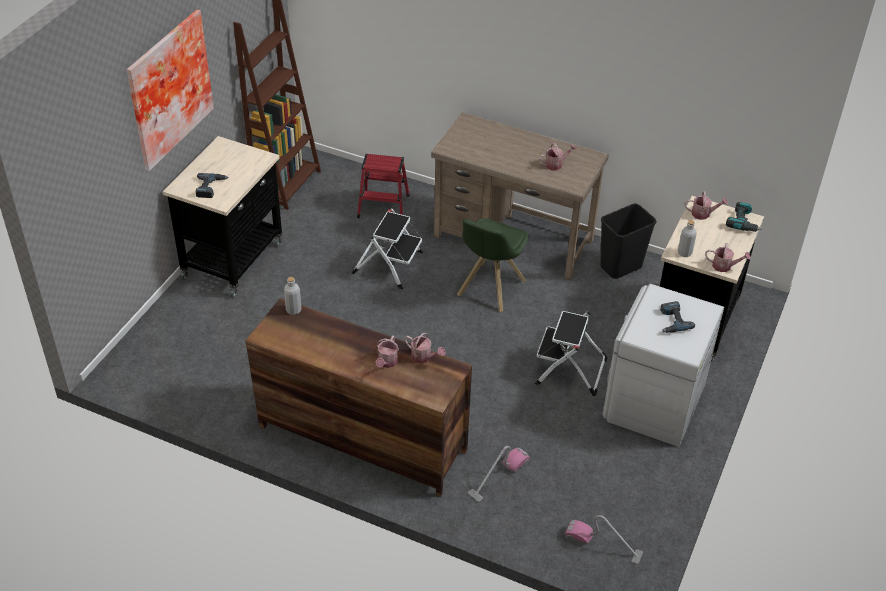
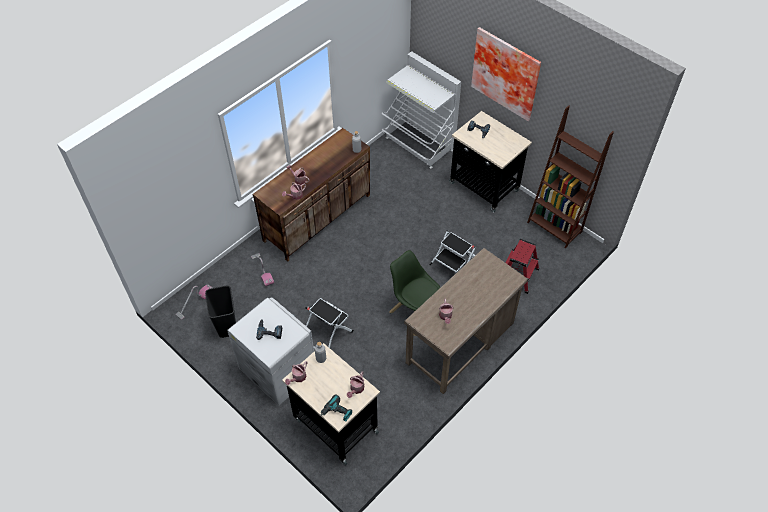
camera: 110 degrees right, 10 degrees up
black trash can [600,204,656,279] -> black trash can moved to [205,286,236,338]
none -> white shoe rack [381,51,461,168]

